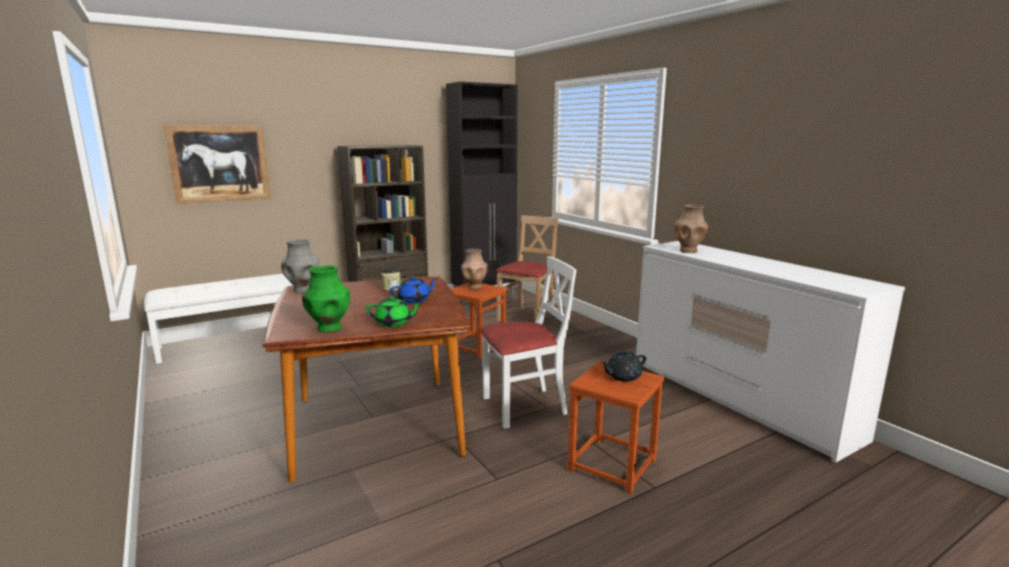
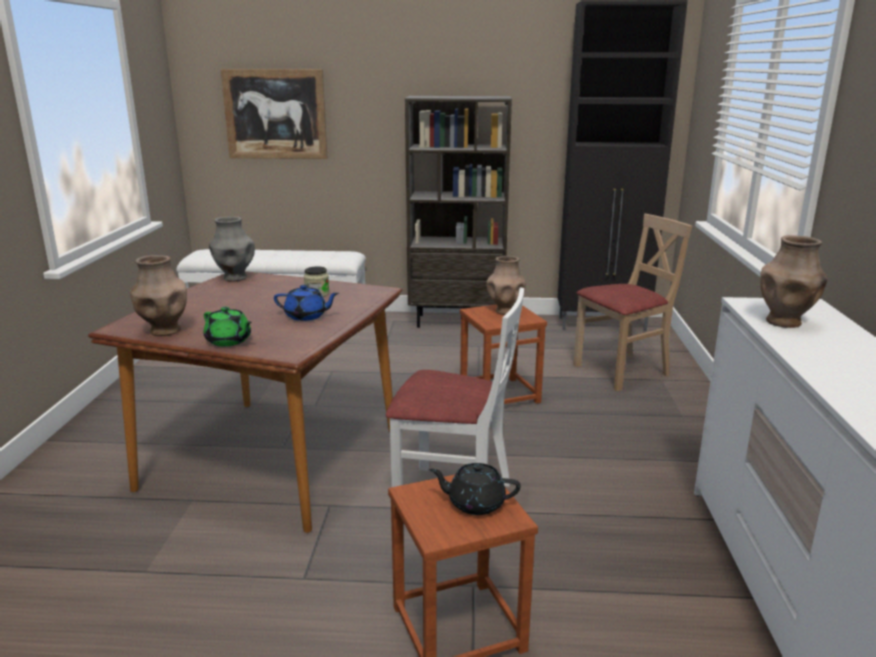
camera: 35 degrees right, 5 degrees up
green vase [302,265,350,333] -> brown vase [130,255,187,336]

